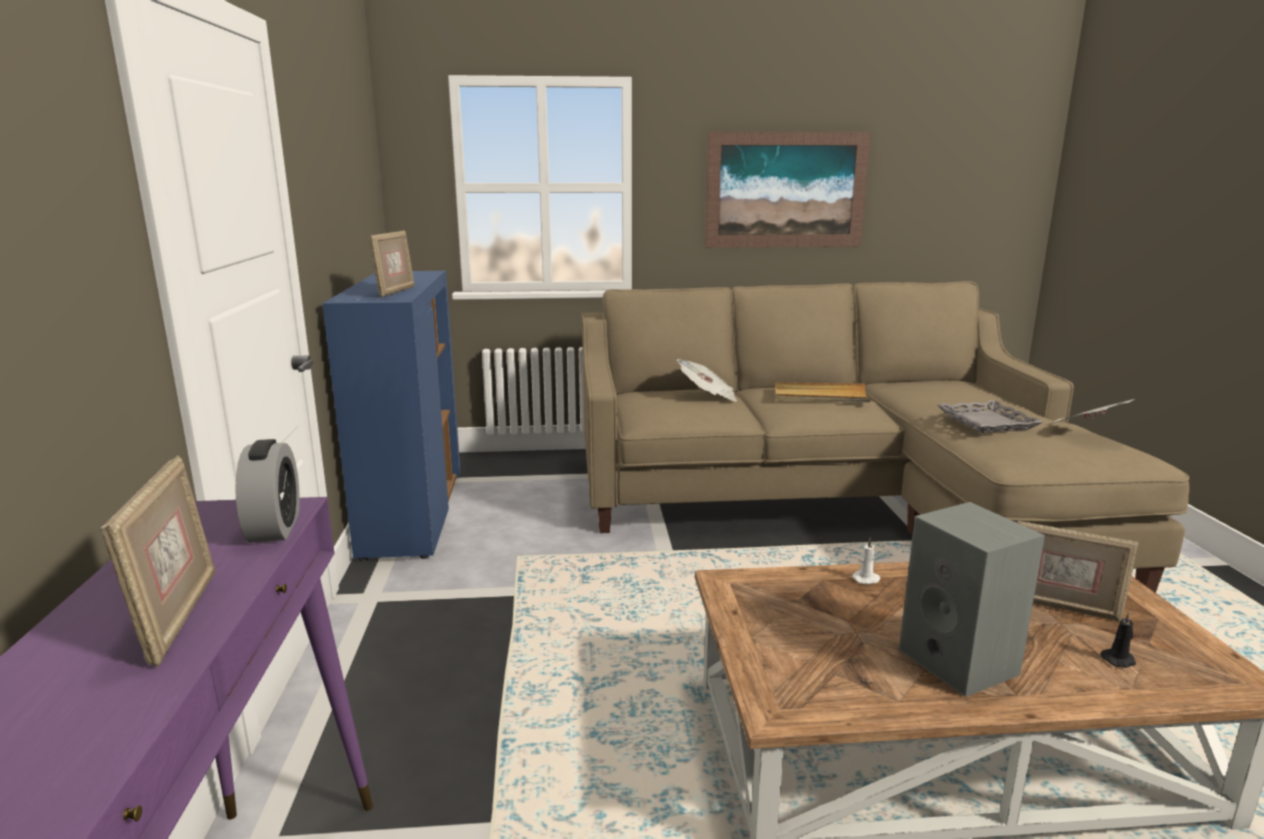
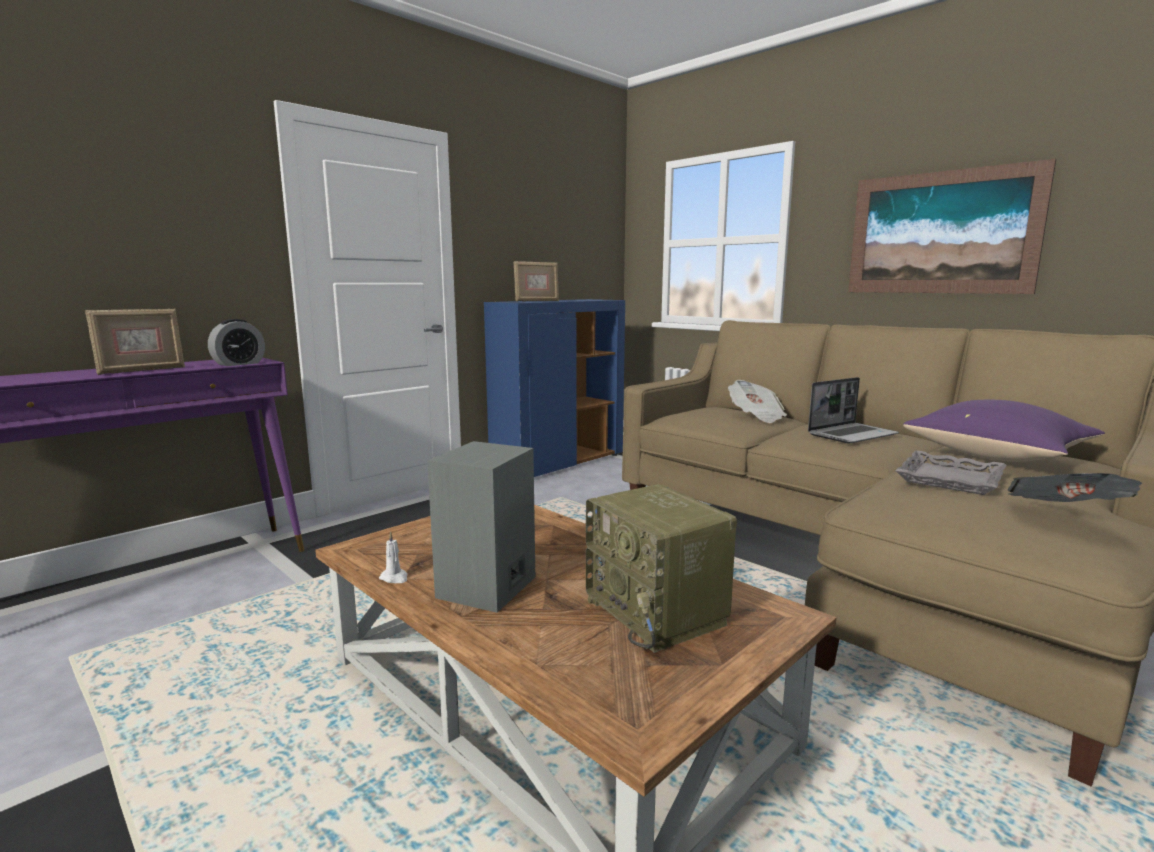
camera: 50 degrees right, 5 degrees down
beige tray [775,382,871,402] -> laptop [808,377,899,444]
white candle [852,537,881,584] -> white candle moved to [379,531,408,583]
picture frame [1017,521,1138,622] -> radio [586,484,737,653]
black candle [1100,612,1136,668] -> none
none -> purple pillow [903,400,1105,462]

